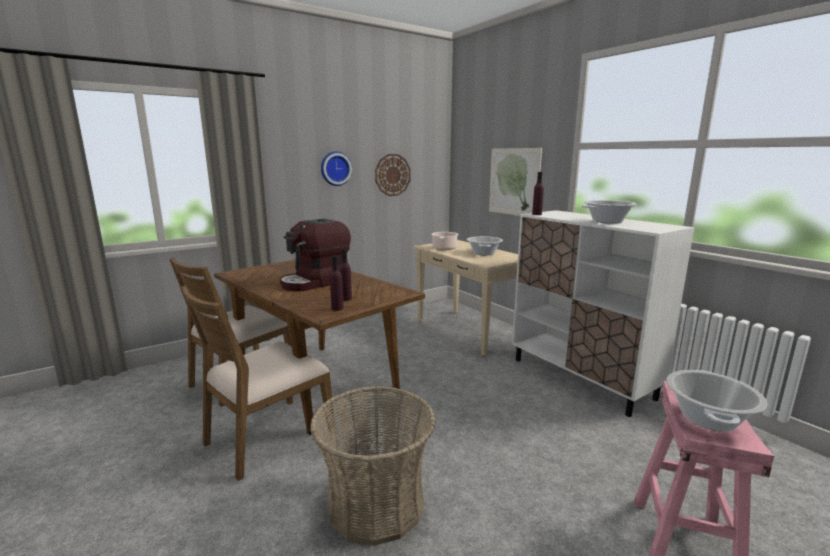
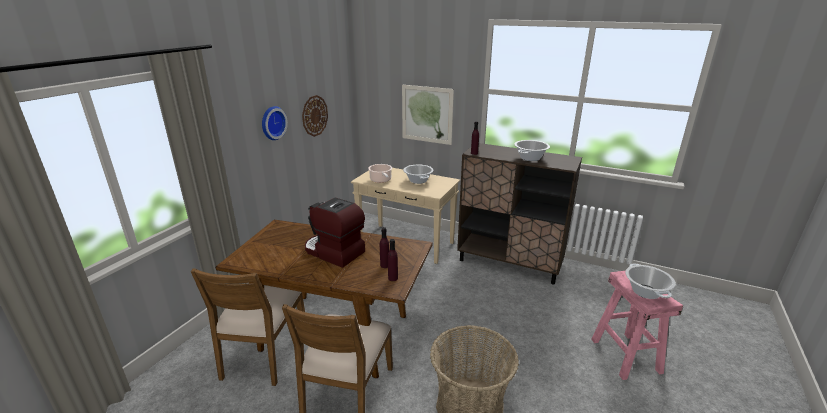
camera: 30 degrees left, 10 degrees up
coffee machine [280,219,351,291] -> coffee machine turned 105 degrees clockwise [305,198,365,268]
white cabinet [512,210,695,417] -> brown cabinet [457,143,582,284]

